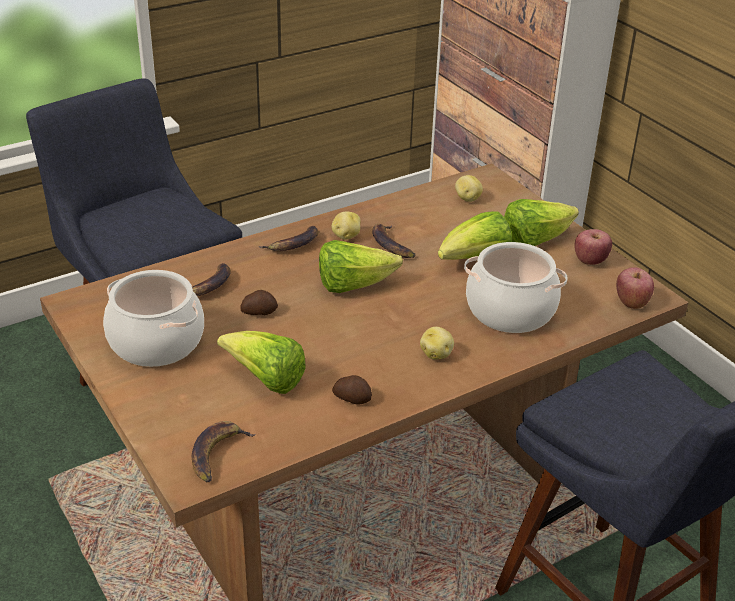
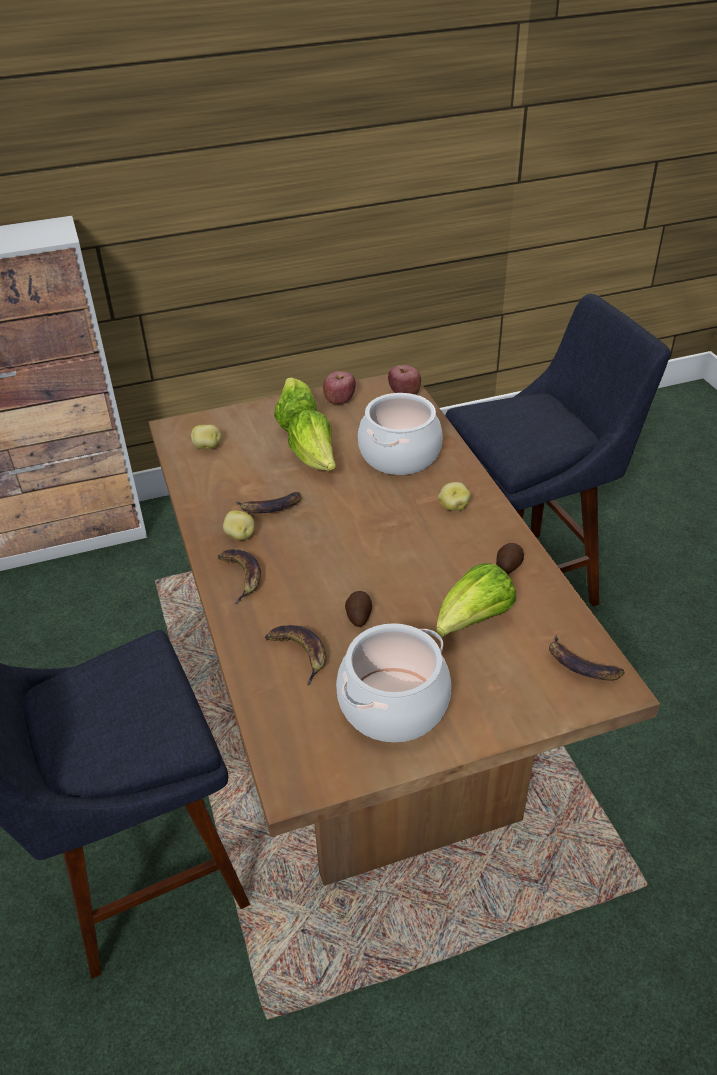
camera: 75 degrees left, 5 degrees up
lettuce [319,240,403,293] -> none

